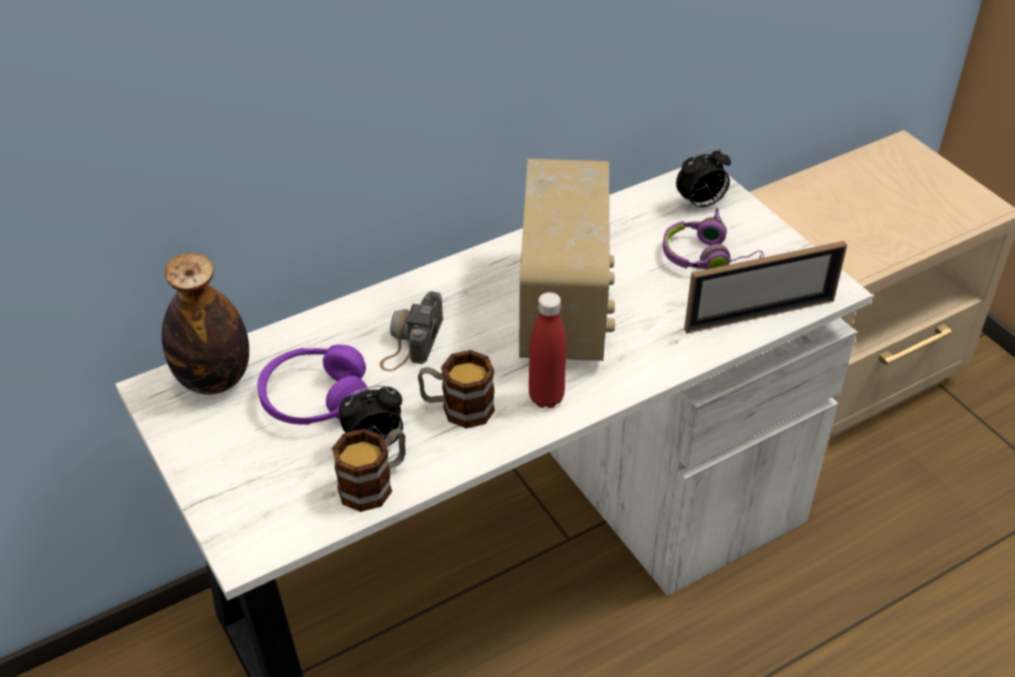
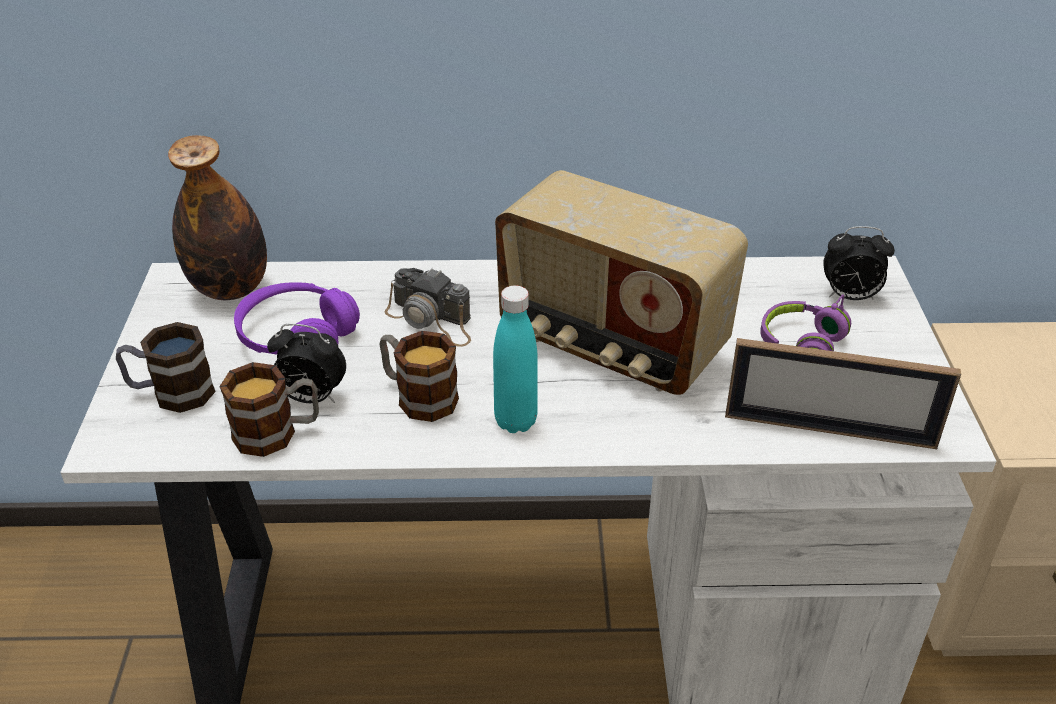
camera: 30 degrees right, 5 degrees down
camera [380,291,443,371] -> camera turned 105 degrees counterclockwise [385,267,471,347]
radio [519,159,615,361] -> radio turned 90 degrees clockwise [495,170,748,395]
red bottle [529,292,566,408] -> turquoise bottle [493,285,538,433]
none -> mug [116,322,216,413]

